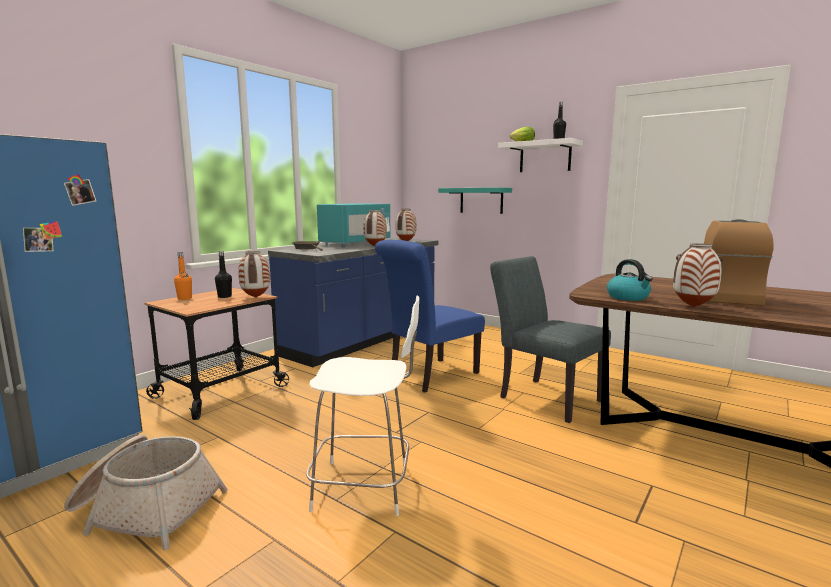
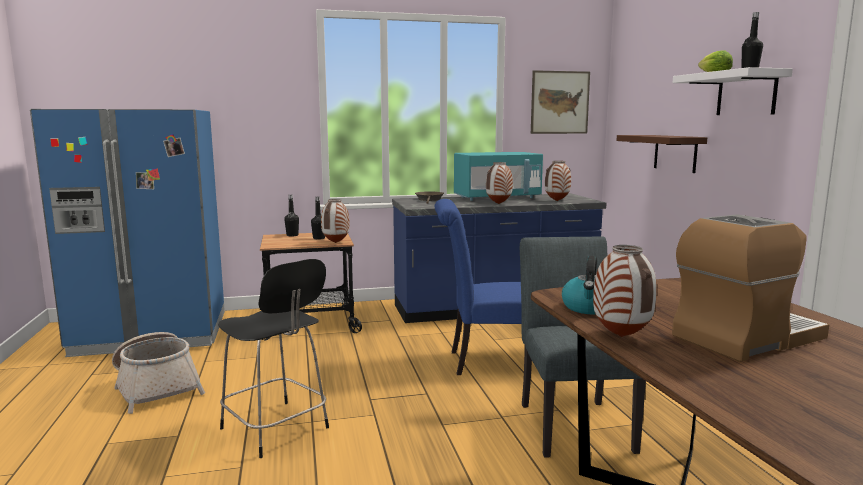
camera: 40 degrees right, 0 degrees up
orange bottle [174,252,192,300] -> black bottle [284,195,299,237]
white chair [306,295,419,516] -> black chair [218,259,329,458]
turquoise shelf [438,188,512,214] -> brown shelf [617,135,707,173]
none -> picture [531,70,590,134]

